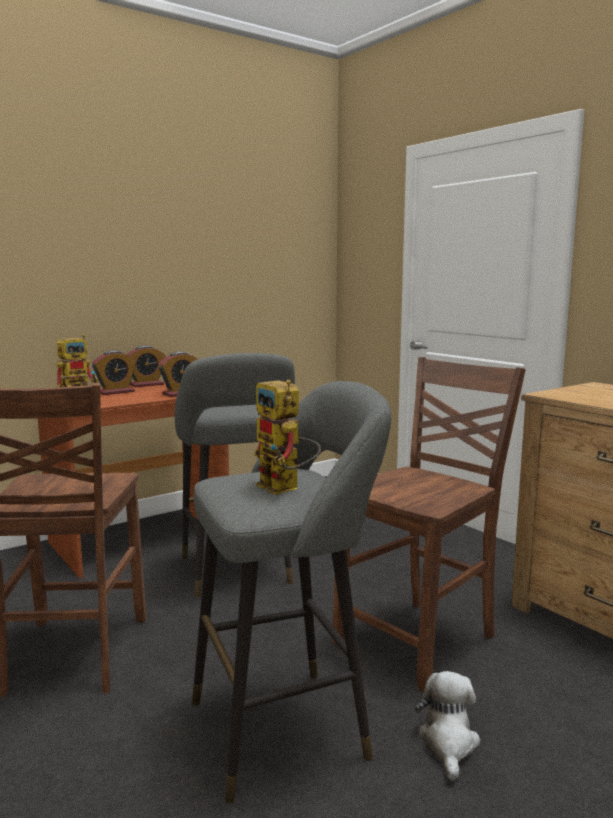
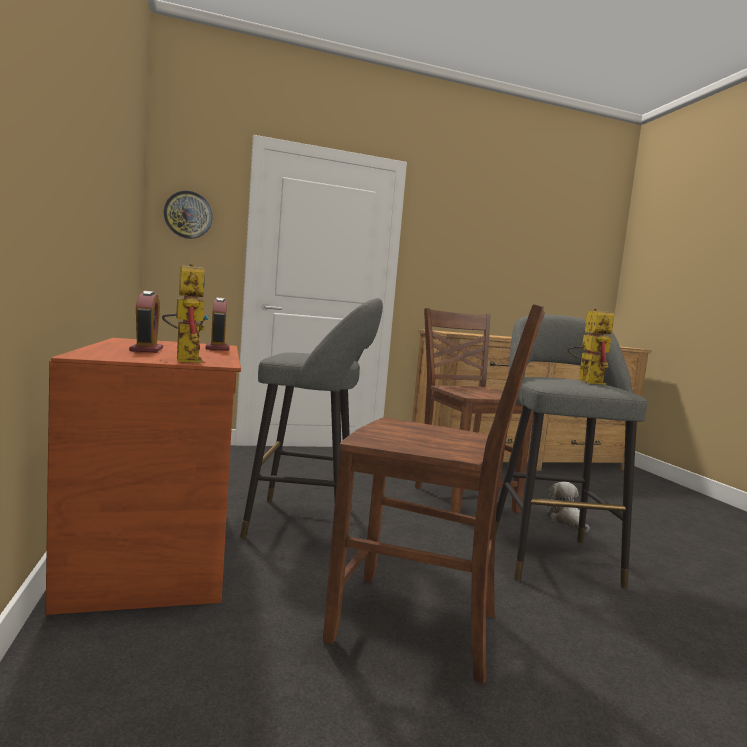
camera: 70 degrees left, 5 degrees down
alarm clock [127,346,166,387] -> none
toy robot [254,380,321,495] -> toy robot turned 75 degrees counterclockwise [568,308,614,385]
plush toy [415,671,480,781] -> plush toy turned 45 degrees clockwise [547,482,590,533]
none -> wall clock [164,191,212,239]

